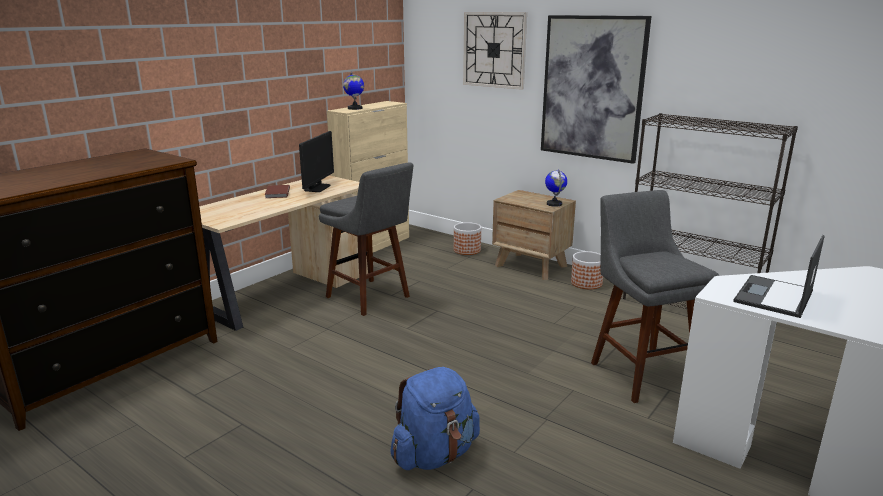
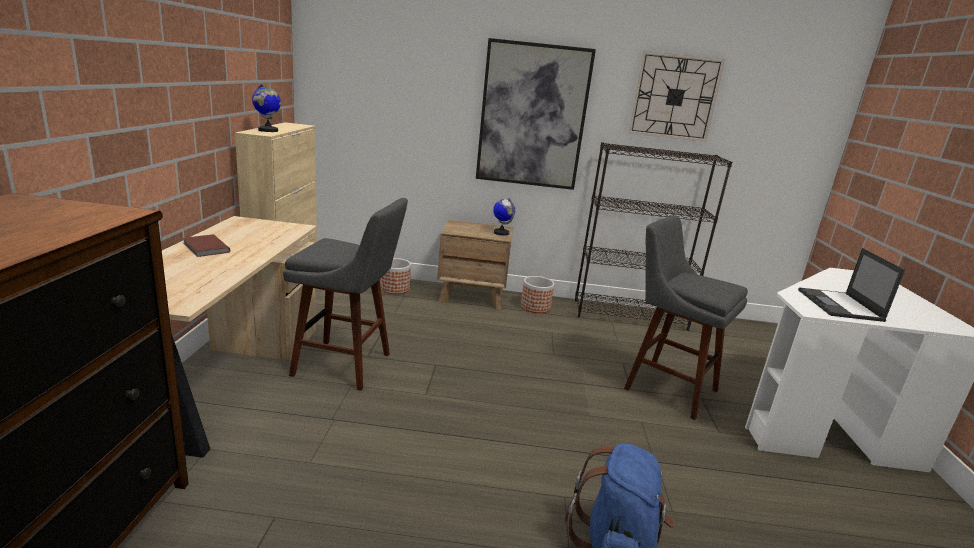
camera: 35 degrees left, 0 degrees up
monitor [299,131,334,192] -> none
wall clock [463,12,527,90] -> wall clock moved to [628,51,725,142]

